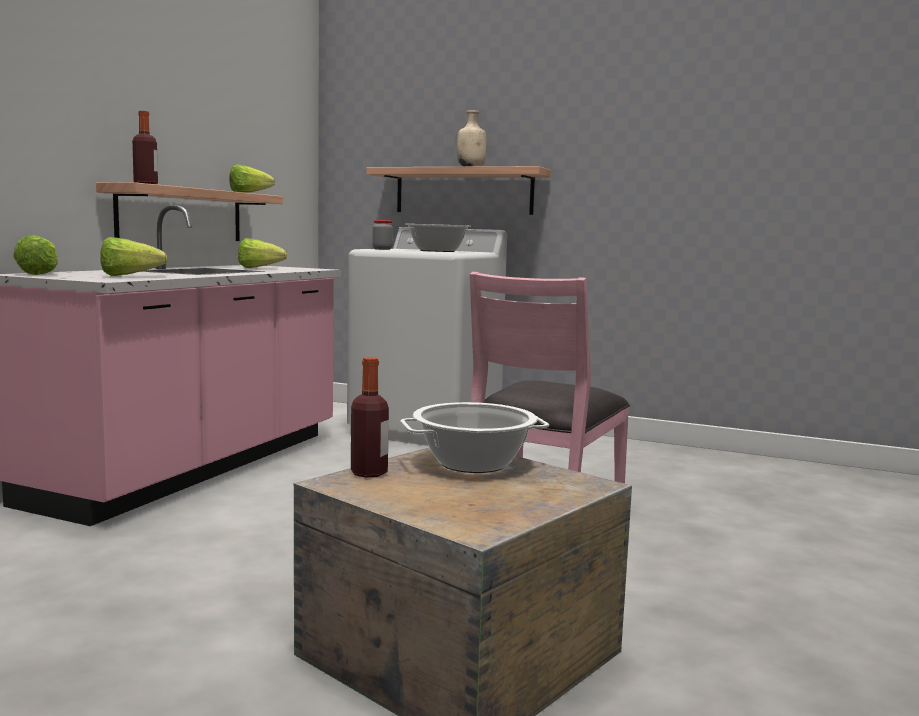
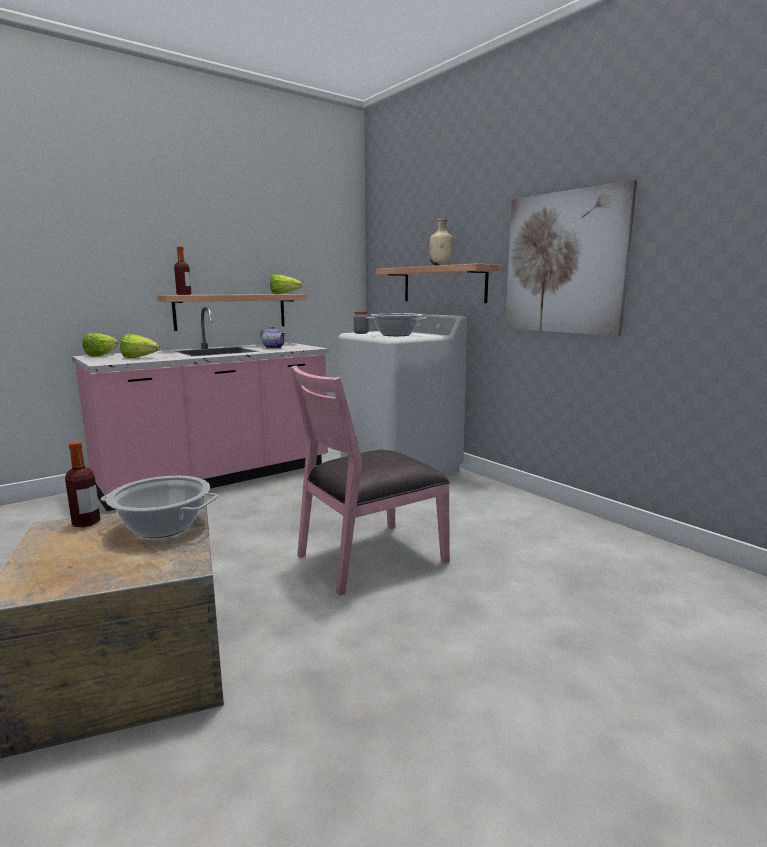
camera: 30 degrees right, 5 degrees up
lettuce [238,238,287,268] -> teapot [260,326,286,349]
none -> picture [505,180,637,336]

